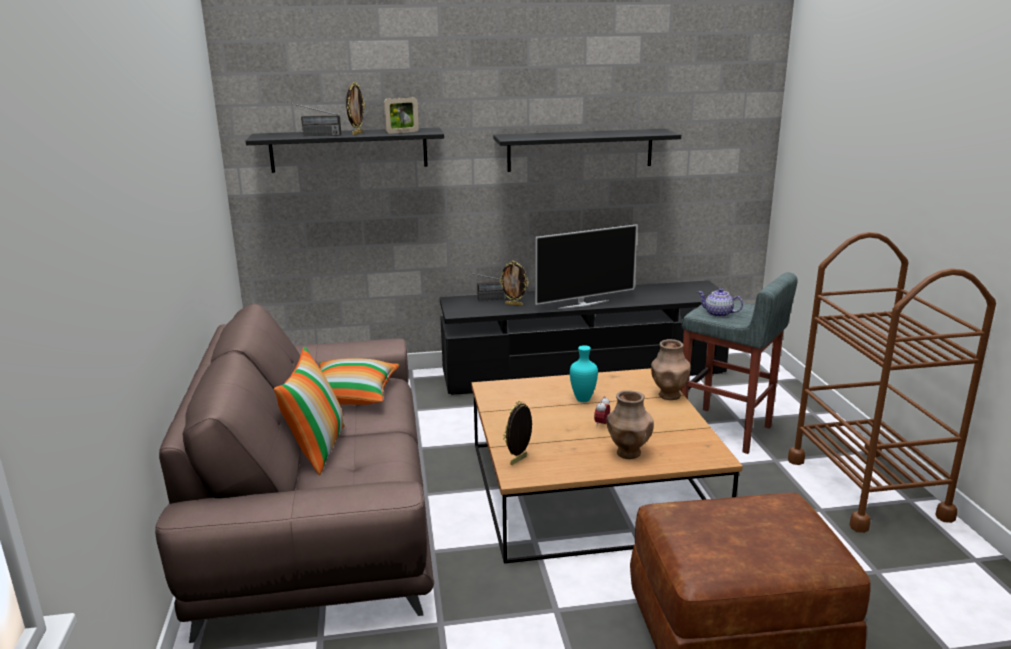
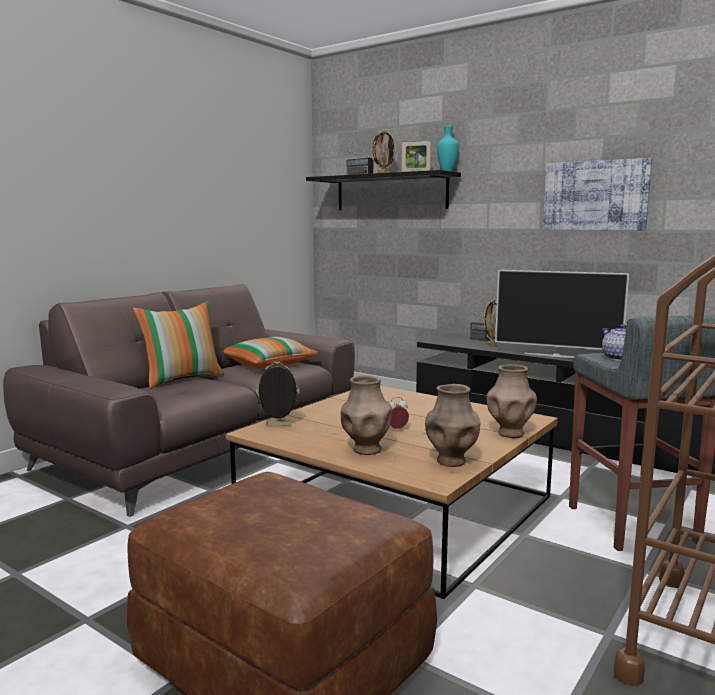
camera: 45 degrees right, 10 degrees down
black shelf [493,129,681,172] -> picture [543,158,652,230]
turquoise vase [570,345,598,402] -> turquoise vase moved to [437,126,459,171]
none -> brown vase [425,384,480,467]

